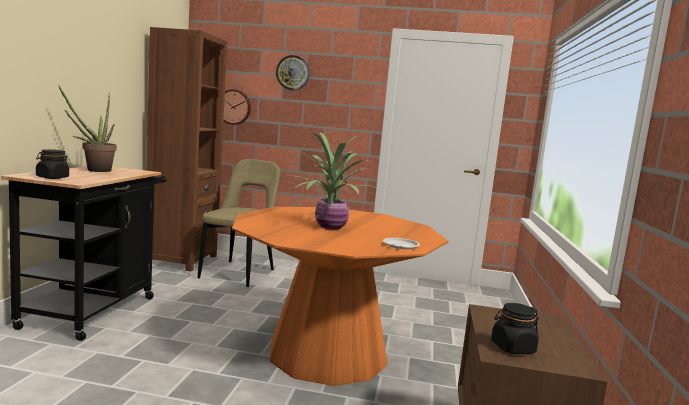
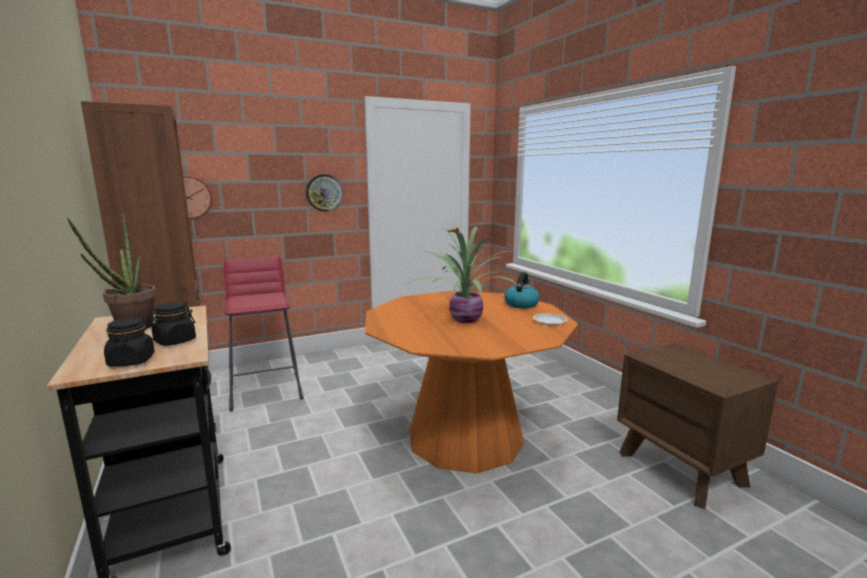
camera: 35 degrees left, 5 degrees up
beige chair [197,159,280,287] -> red stool [224,257,303,412]
wall clock [276,55,310,90] -> wall clock moved to [306,174,343,212]
black jar [491,303,539,354] -> black jar moved to [147,302,196,346]
none -> kettle [504,272,540,308]

